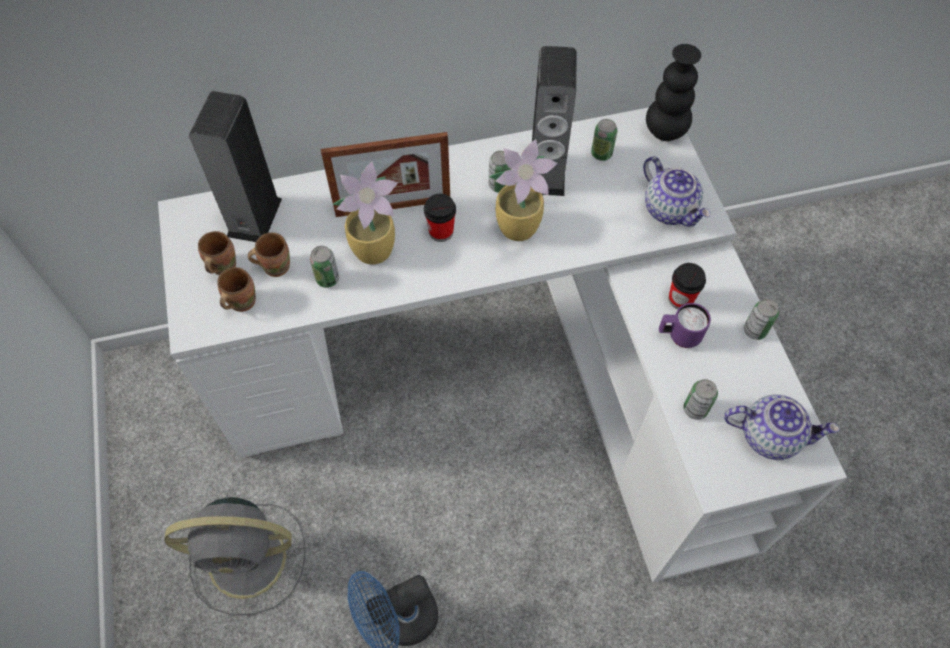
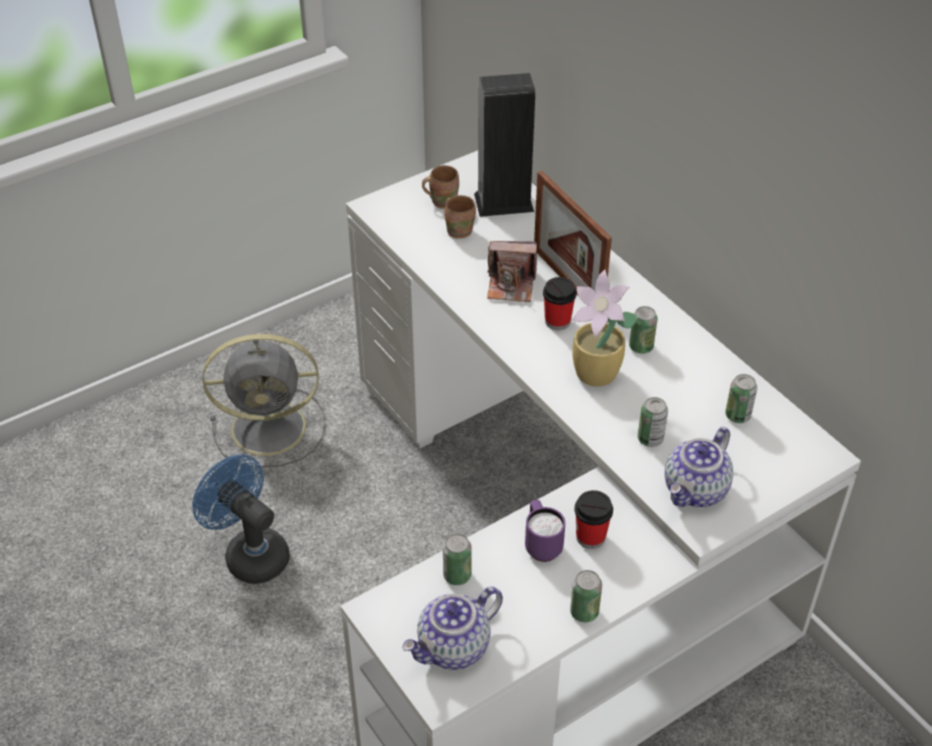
camera: 70 degrees right, 15 degrees down
grey fan [164,497,305,615] -> grey fan turned 75 degrees counterclockwise [203,334,325,468]
brown mug [217,267,256,312] -> none
can [310,246,339,288] -> can moved to [638,397,668,447]
potted plant [333,162,398,265] -> camera [487,241,537,302]
speaker [532,46,577,196] -> none
black vase [646,44,701,141] -> none
teapot [724,394,840,460] -> teapot turned 60 degrees clockwise [402,587,503,670]

